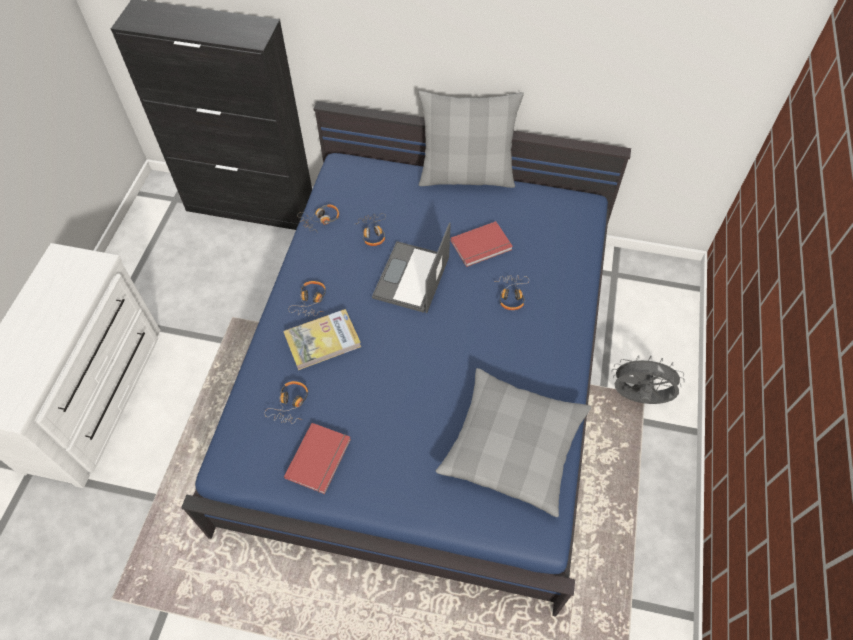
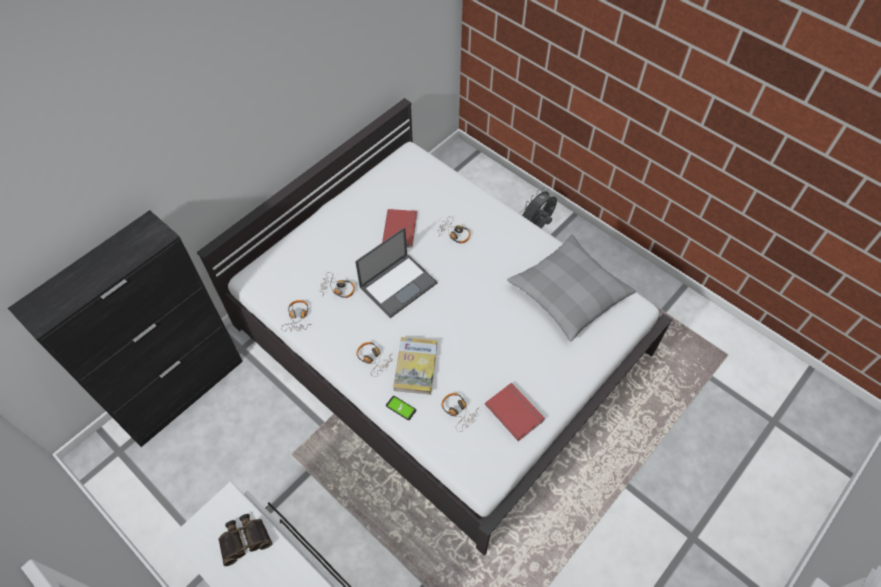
camera: 60 degrees left, 0 degrees up
blue bed [181,101,631,617] -> white bed [197,98,672,556]
laptop [372,222,451,313] -> laptop turned 90 degrees counterclockwise [355,227,437,318]
grey pillow [418,91,524,188] -> none
none -> binoculars [218,514,273,566]
none -> phone [386,396,416,420]

